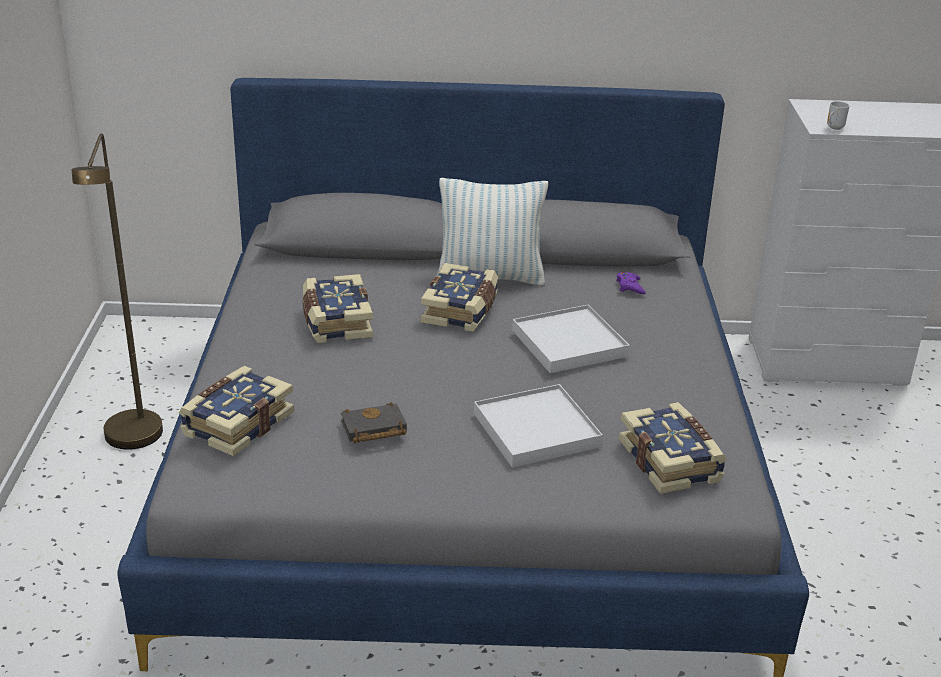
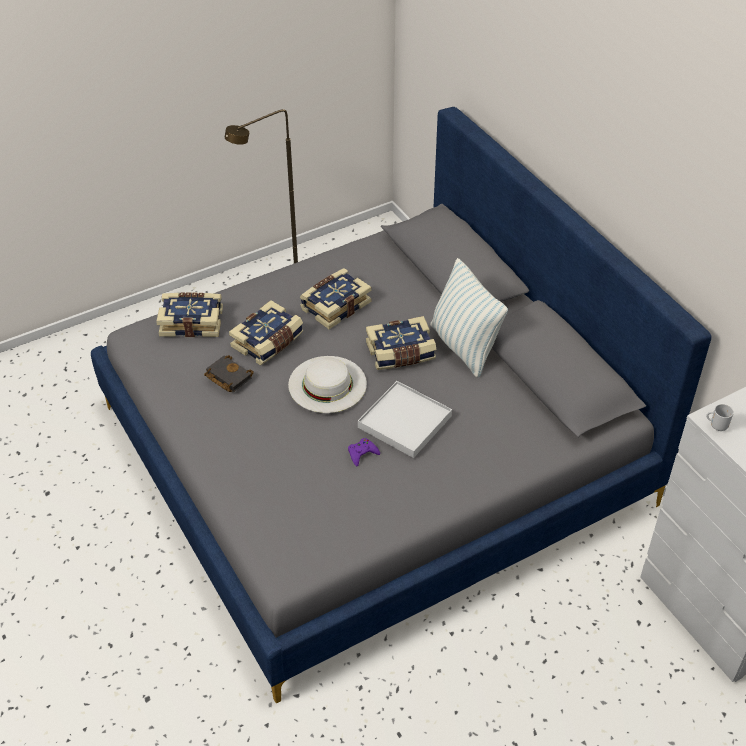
camera: 60 degrees right, 15 degrees up
white tray [474,384,603,468] -> none
purple game controller [616,272,646,294] -> purple game controller moved to [348,438,380,467]
book [619,402,727,494] -> book moved to [229,300,303,366]
none -> white hat [288,356,367,413]

